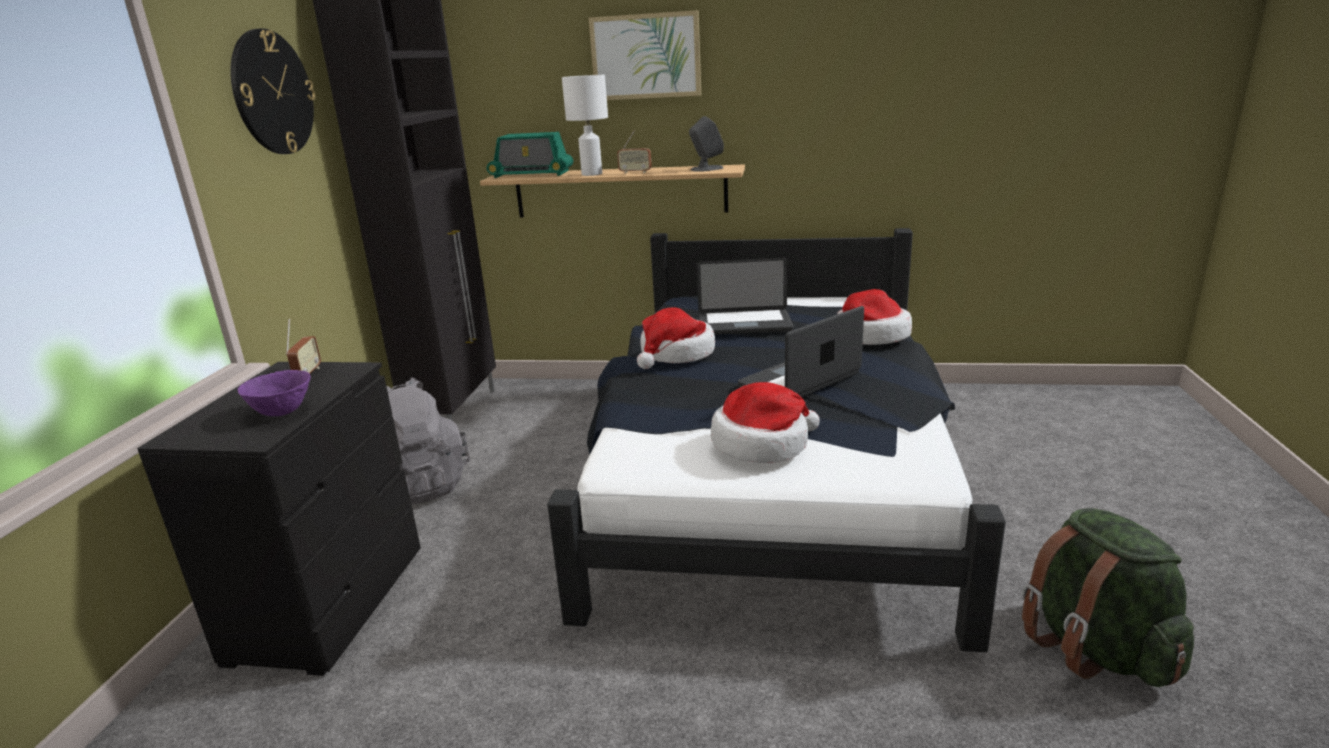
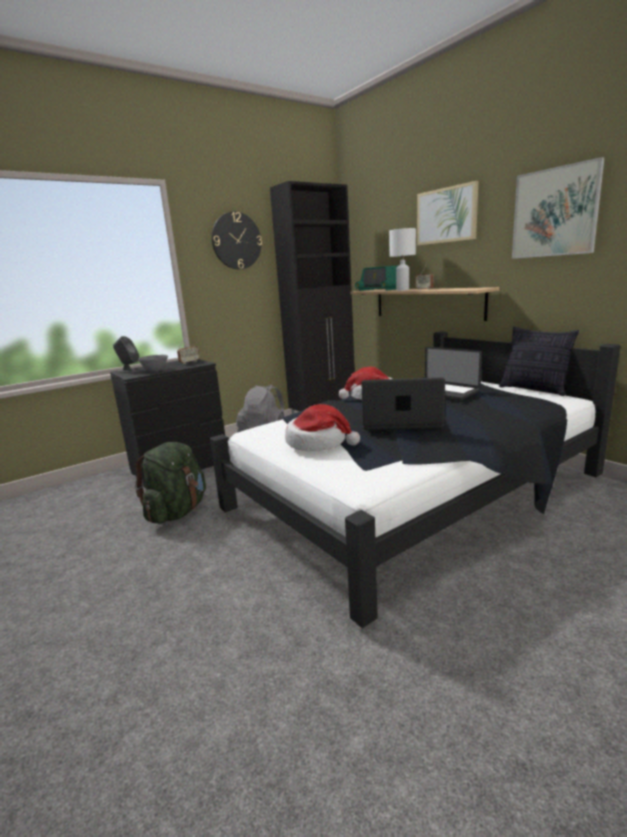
camera: 45 degrees right, 5 degrees down
purple bowl [237,370,311,416] -> grey bowl [138,355,168,372]
grey speaker [689,116,724,172] -> grey speaker moved to [113,336,141,373]
hat [837,289,912,345] -> none
green backpack [1022,508,1194,687] -> green backpack moved to [135,442,206,524]
none -> pillow [499,326,579,396]
none -> picture [512,157,605,259]

